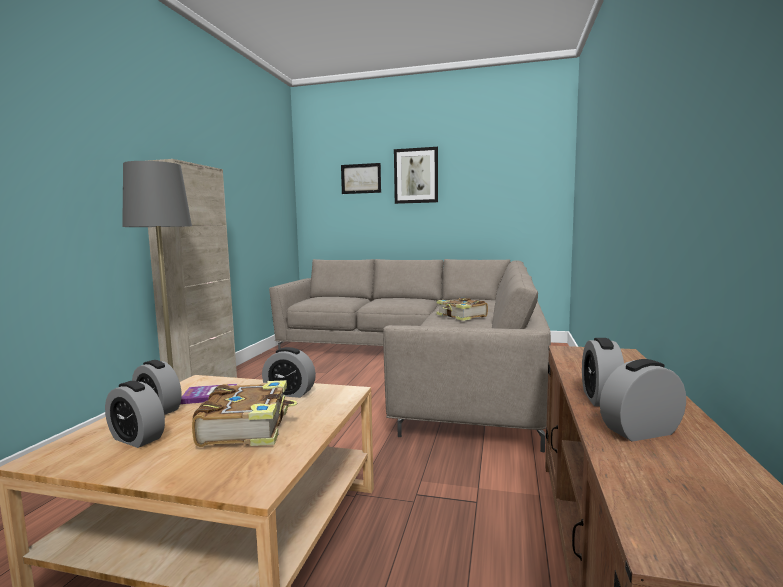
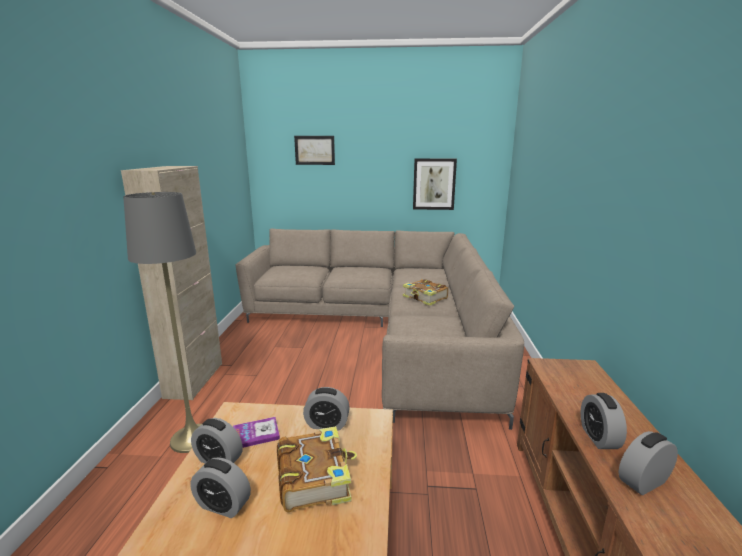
camera: 10 degrees left, 10 degrees up
picture [394,147,438,204] -> picture moved to [413,158,457,210]

